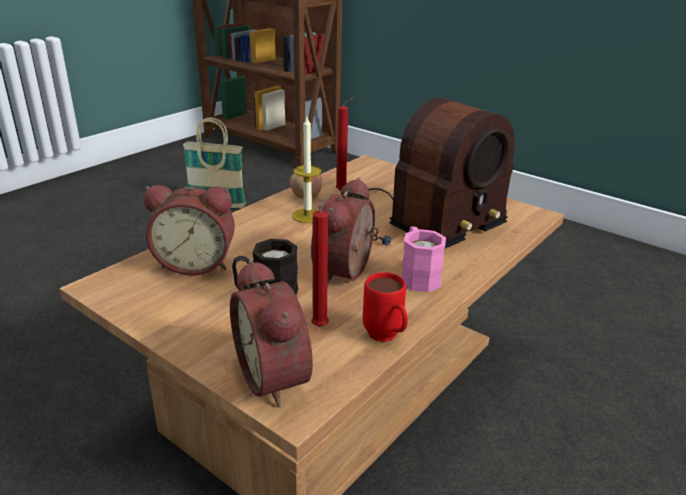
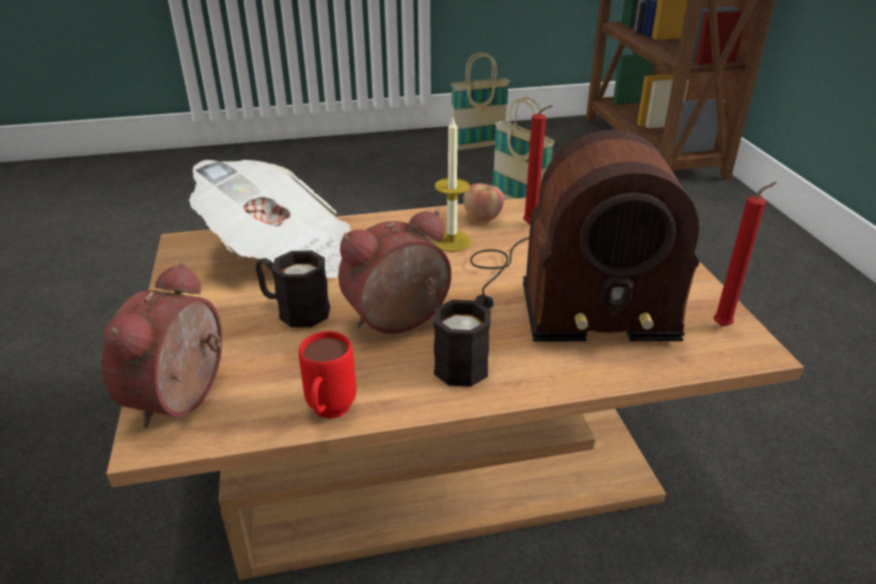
camera: 40 degrees right, 5 degrees up
alarm clock [144,185,235,275] -> newspaper [189,160,351,278]
red candle [311,194,330,327] -> red candle moved to [713,182,777,326]
pink mug [402,226,446,292] -> black mug [433,295,491,387]
none -> basket [451,52,510,150]

